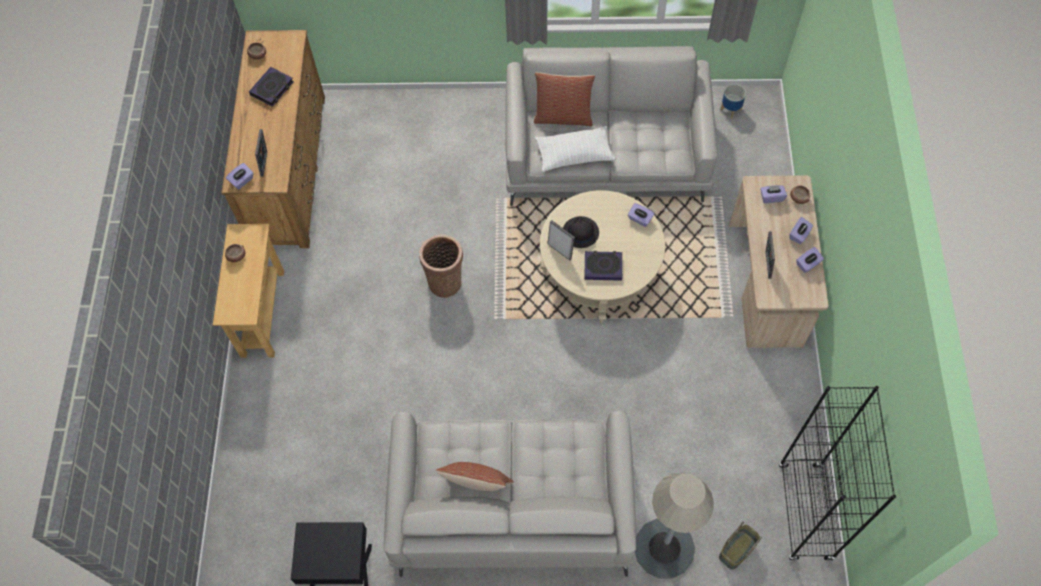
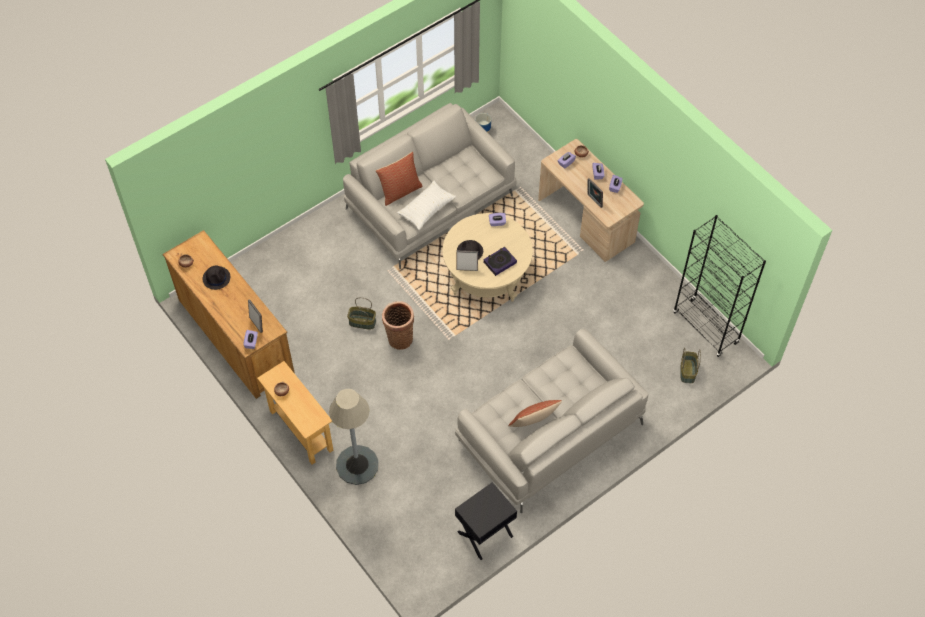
camera: 40 degrees left, 5 degrees down
book [249,67,294,107] -> black hat [203,266,230,290]
grey floor lamp [635,473,714,579] -> grey floor lamp moved to [329,389,379,485]
none -> basket [347,297,376,330]

